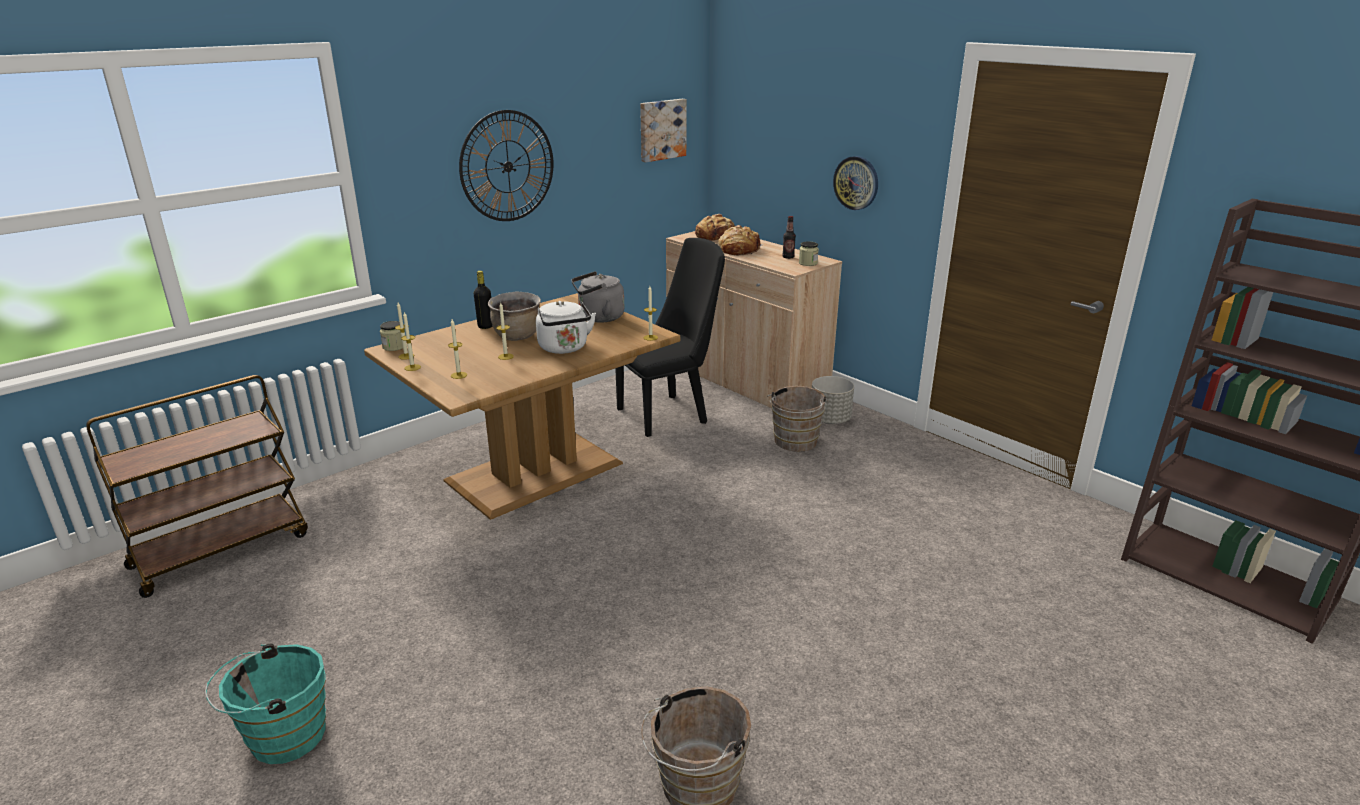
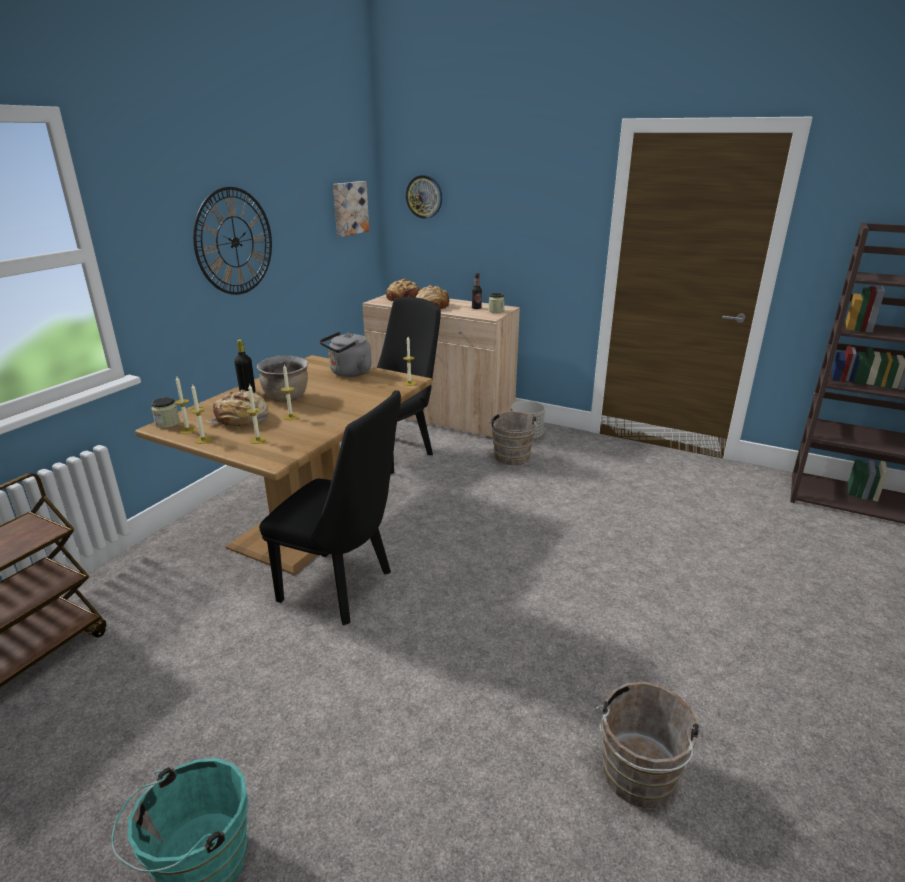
camera: 20 degrees left, 0 degrees up
white kettle [536,301,596,354] -> none
wall clock [833,156,878,210] -> wall clock moved to [406,175,442,219]
none -> bread [207,390,268,428]
none -> black chair [259,390,401,625]

